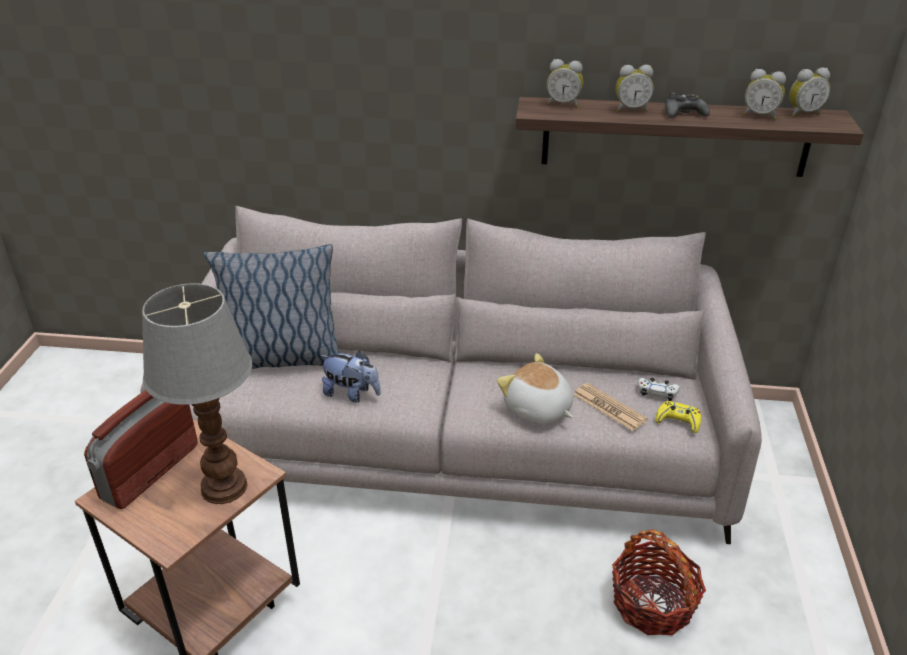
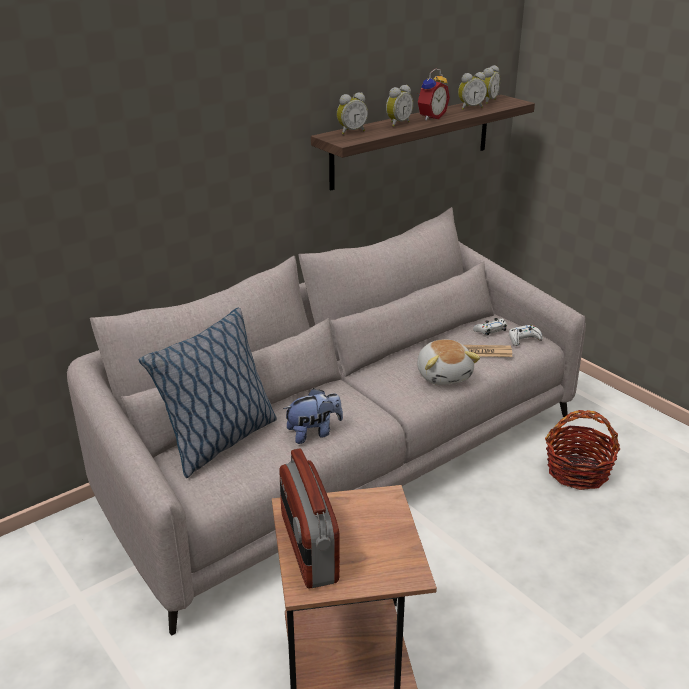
camera: 45 degrees left, 5 degrees down
table lamp [142,283,252,504] -> none
plush toy [497,353,573,424] -> plush toy turned 105 degrees counterclockwise [417,339,480,385]
yellow game controller [655,401,701,433] -> white game controller [509,325,543,346]
black game controller [665,92,710,118] -> alarm clock [417,68,450,121]

